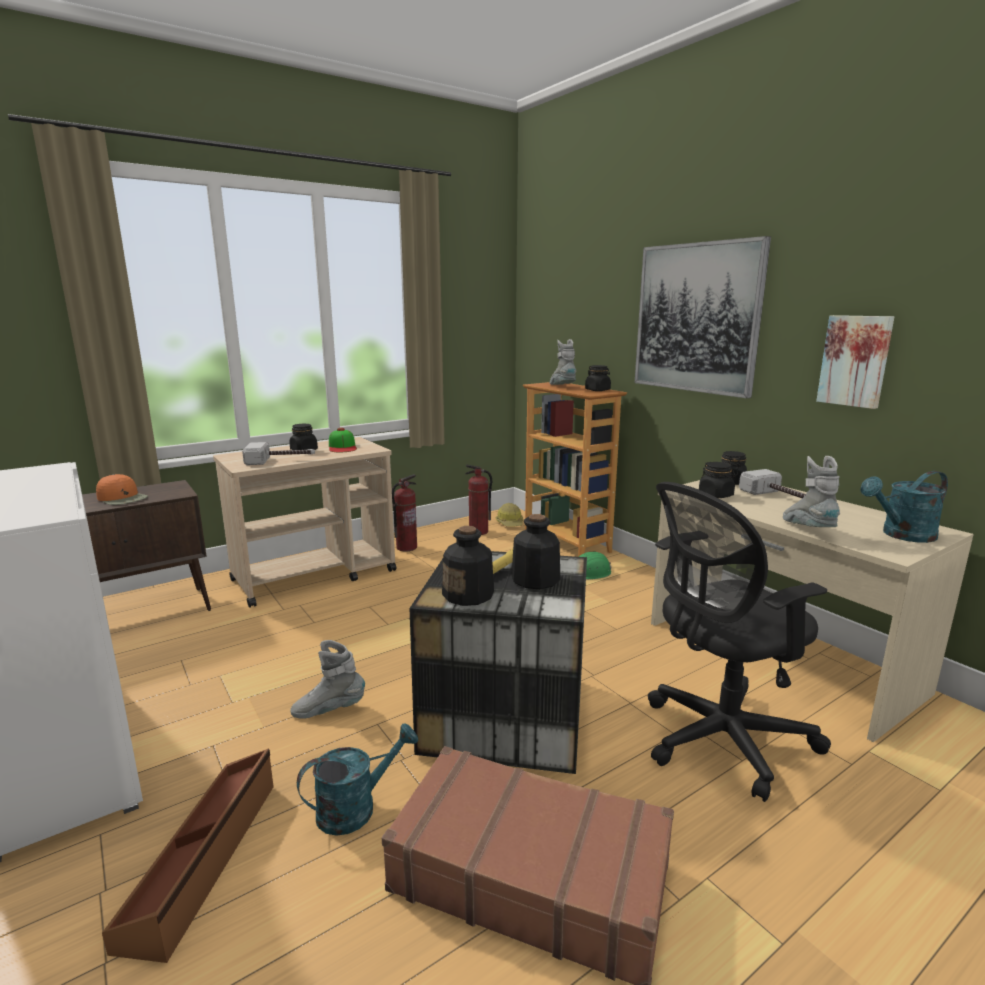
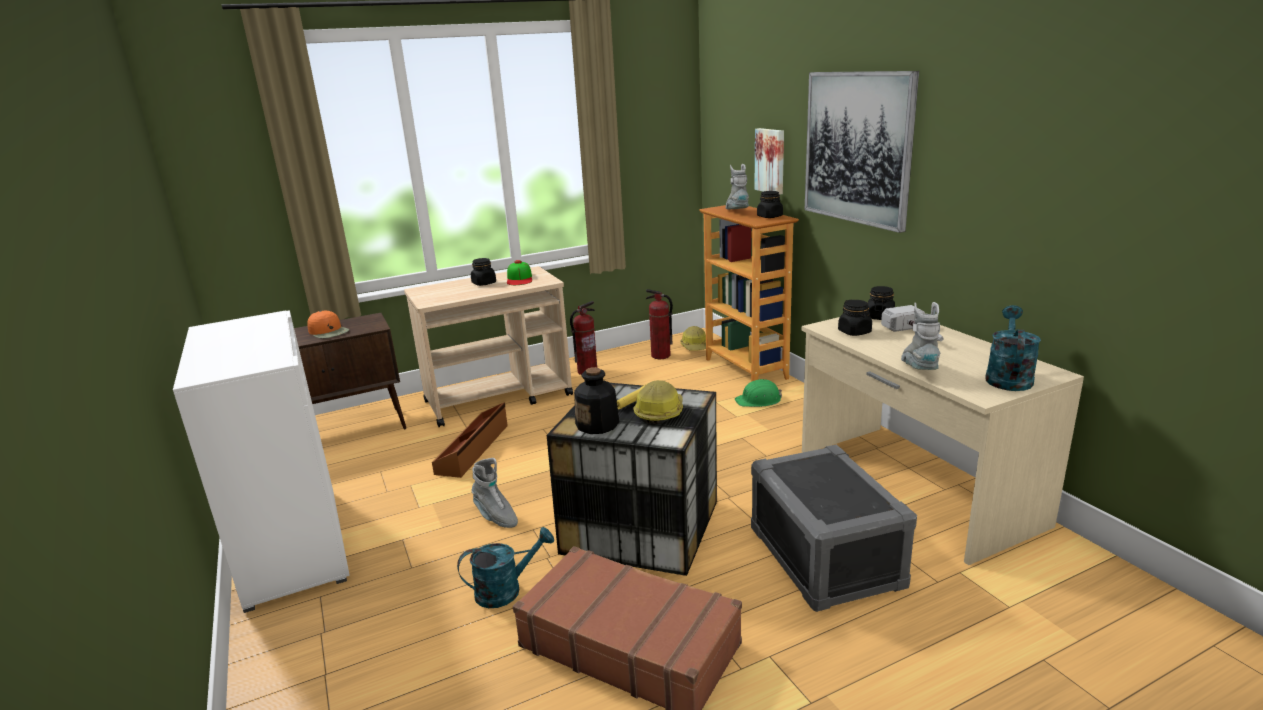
camera: 10 degrees right, 5 degrees up
brown storage box [102,748,274,963] -> brown storage box moved to [432,402,508,478]
hammer [242,442,315,465] -> none
grey boot [290,640,365,719] -> grey boot turned 135 degrees counterclockwise [471,458,518,528]
bottle [511,514,560,589] -> hard hat [633,380,683,424]
black office chair [647,482,831,802] -> grey storage box [751,444,917,612]
picture [816,315,894,409] -> picture moved to [754,128,784,195]
turquoise watering can [861,471,948,543] -> turquoise watering can turned 120 degrees clockwise [985,305,1041,391]

